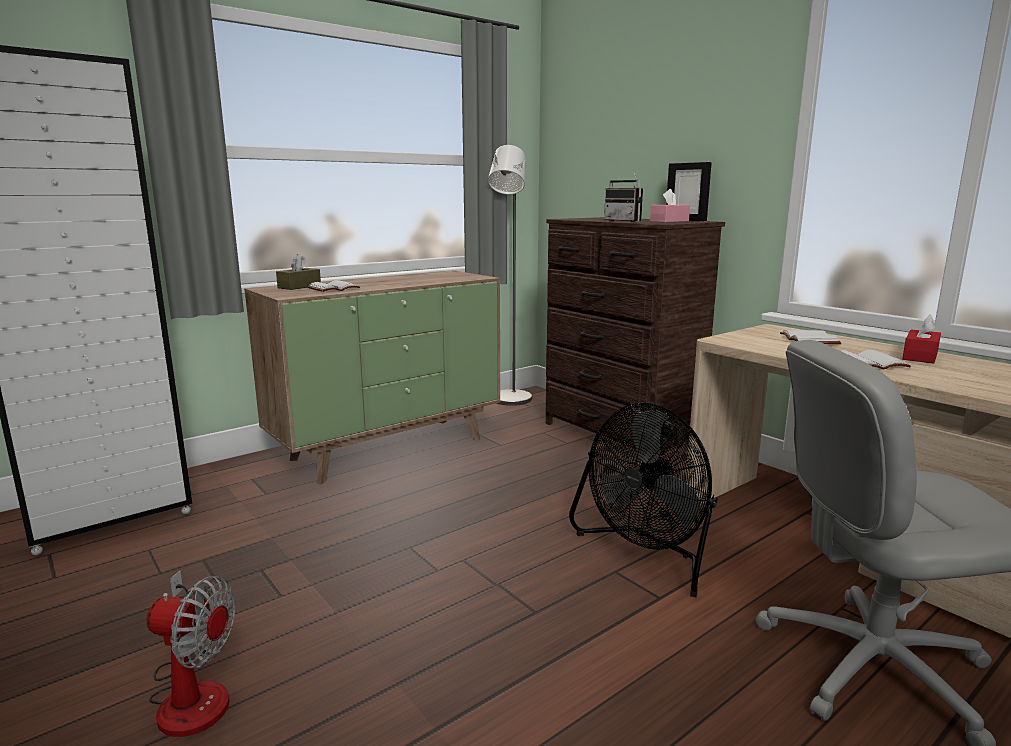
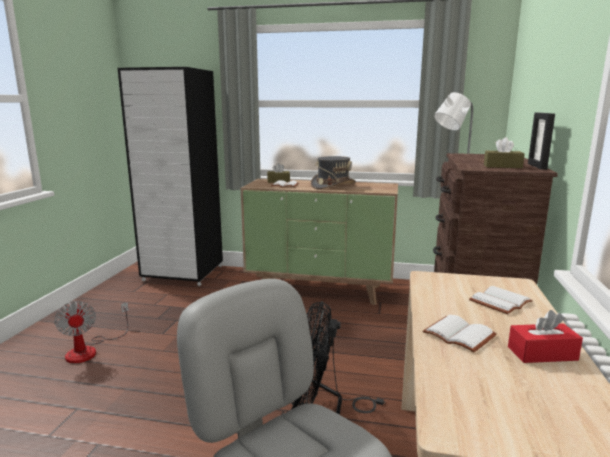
camera: 50 degrees right, 0 degrees up
radio [604,169,643,222] -> none
pink tissue box [650,189,690,222] -> brown tissue box [484,137,525,168]
none -> grey hat [311,156,356,189]

